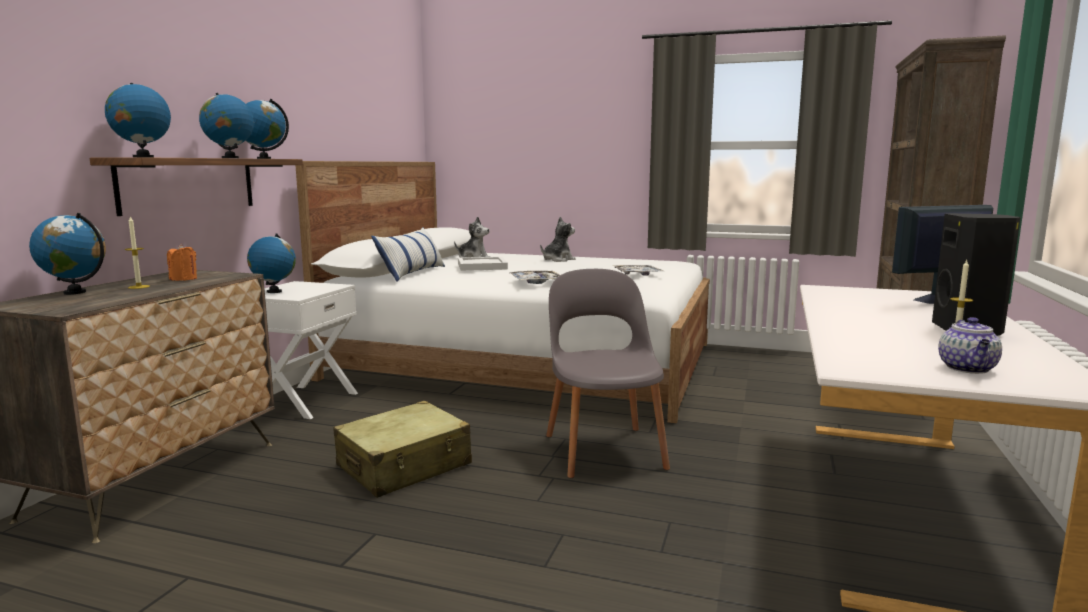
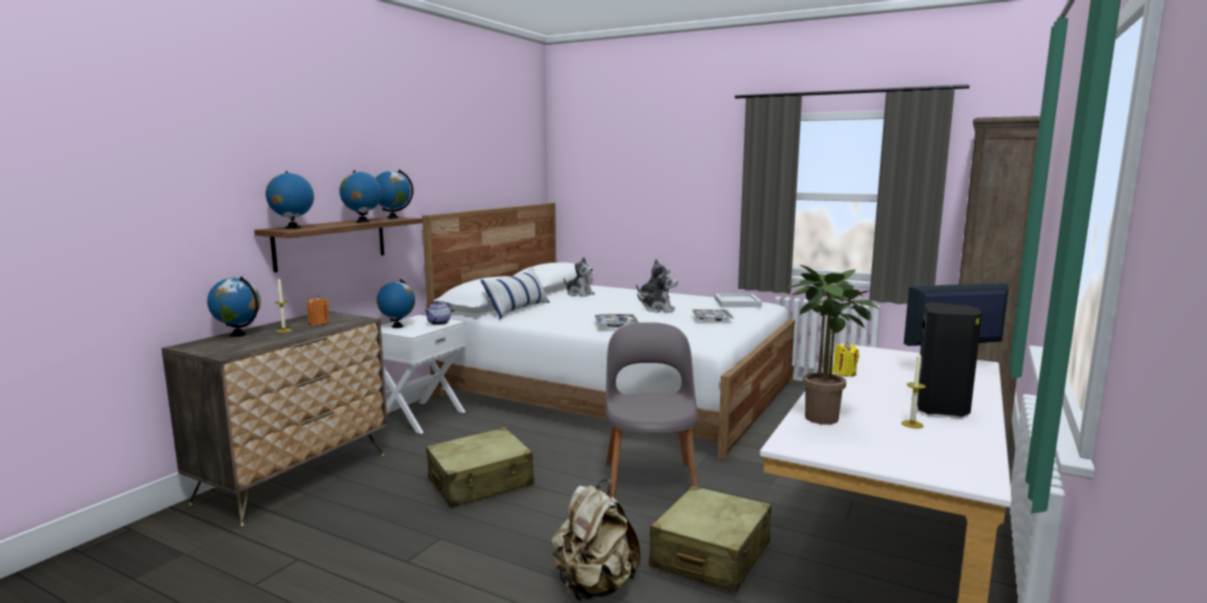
camera: 10 degrees right, 0 degrees up
white tray [458,257,508,271] -> white tray moved to [715,294,762,307]
teapot [938,317,1002,374] -> teapot moved to [425,301,451,325]
none -> beige backpack [551,479,641,601]
none -> plush toy [637,268,678,313]
none -> beige suitcase [649,486,771,593]
none -> potted plant [786,265,881,425]
none -> yellow candle [833,342,859,377]

